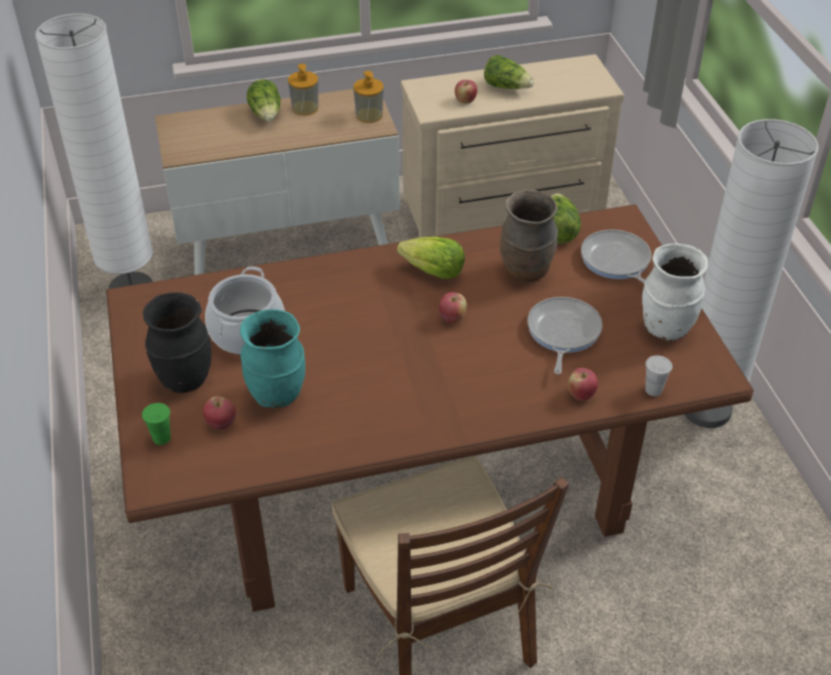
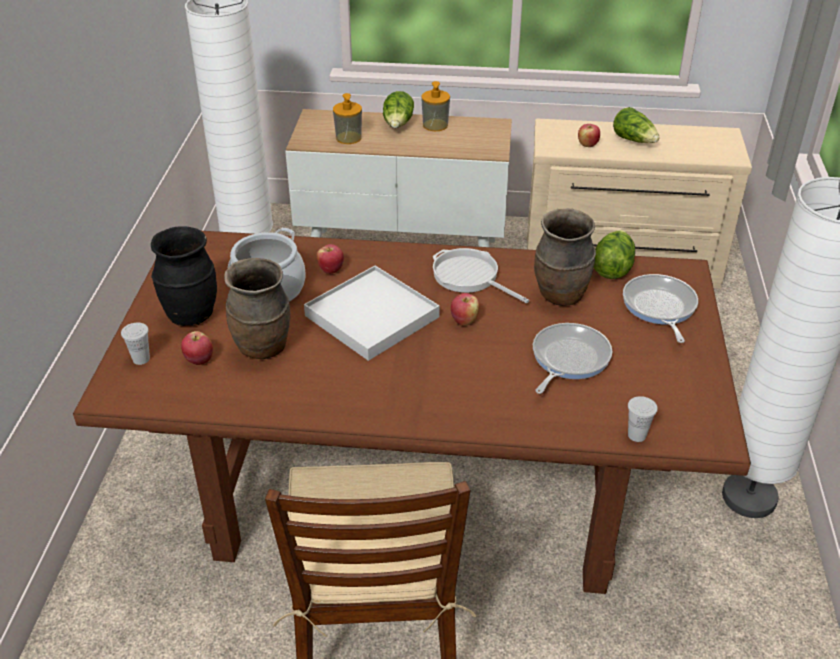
camera: 20 degrees right, 5 degrees down
green cup [142,403,171,445] -> white cup [121,323,150,365]
turquoise vase [240,309,305,408] -> brown vase [224,258,290,359]
soap dispenser [353,71,384,123] -> soap dispenser moved to [333,93,362,144]
lettuce [397,237,465,279] -> frying pan [433,248,529,303]
apple [568,368,598,400] -> apple moved to [317,244,344,274]
white vase [642,243,708,341] -> none
none -> white tray [304,266,440,361]

